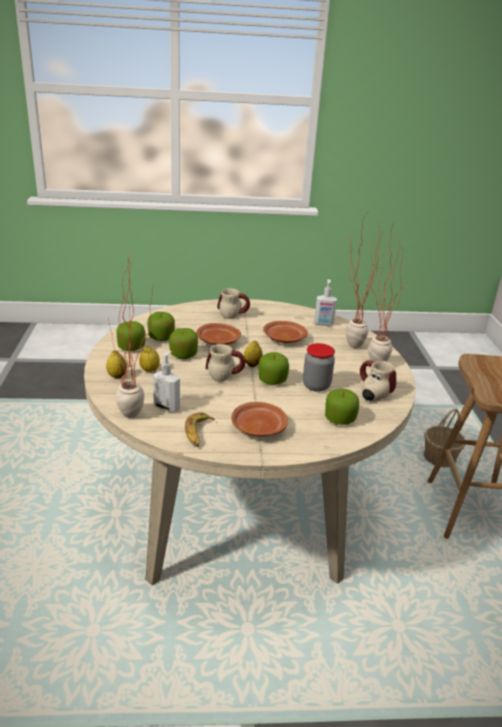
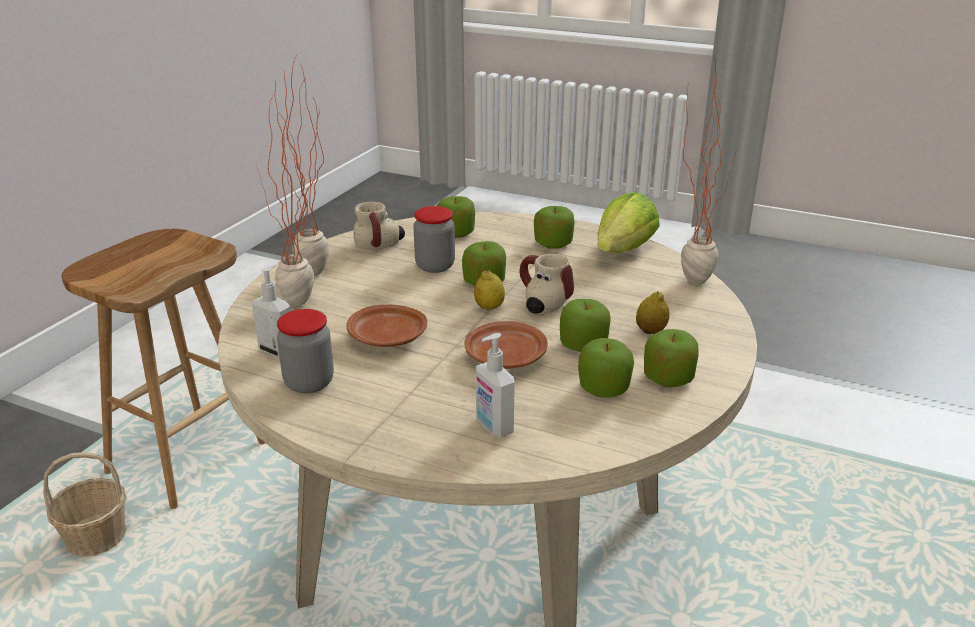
camera: 150 degrees left, 0 degrees up
lemon [106,351,127,379] -> none
soap dispenser [153,351,180,412] -> soap dispenser moved to [476,333,515,437]
banana [185,412,215,447] -> lettuce [597,192,660,254]
mug [217,288,250,319] -> none
brown plate [231,402,288,437] -> apple [534,206,575,249]
none -> jar [277,309,334,394]

